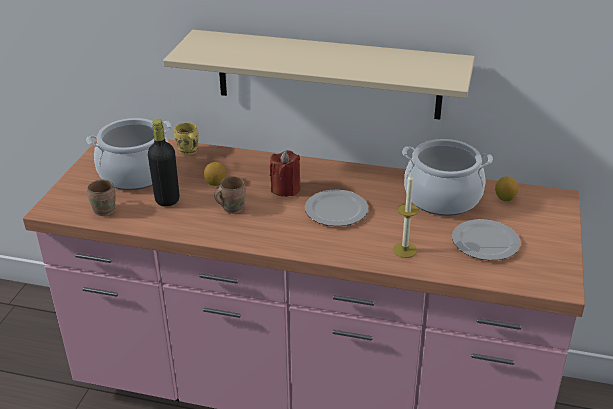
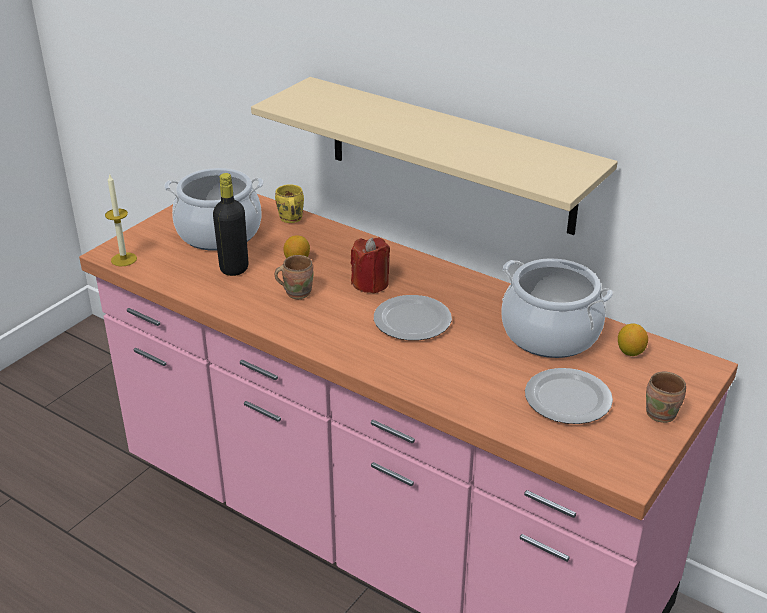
camera: 20 degrees right, 0 degrees up
brown mug [87,180,115,216] -> brown mug moved to [646,371,686,423]
candle [393,174,419,258] -> candle moved to [105,173,137,266]

